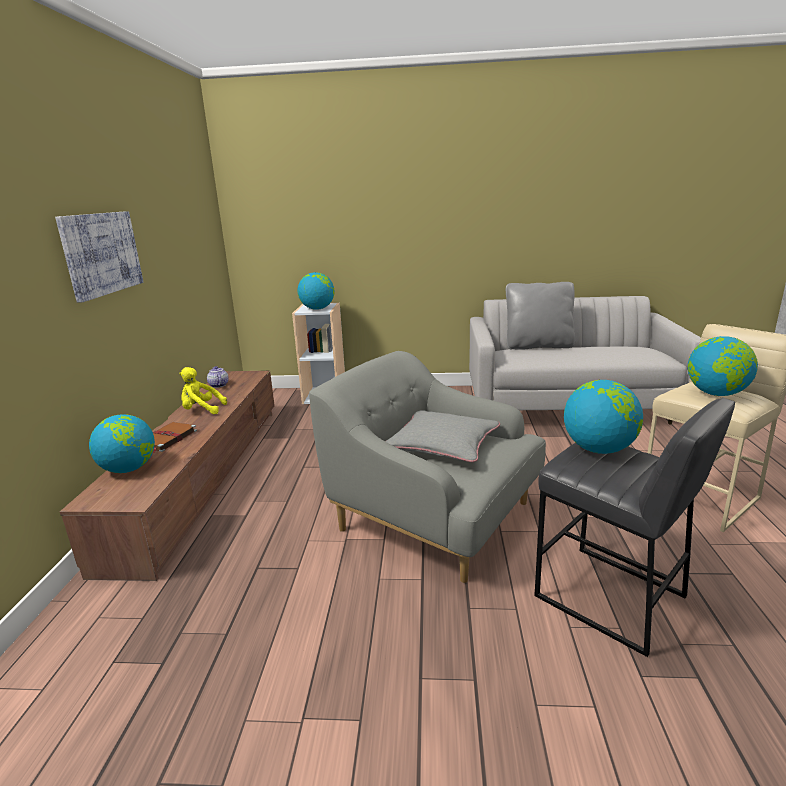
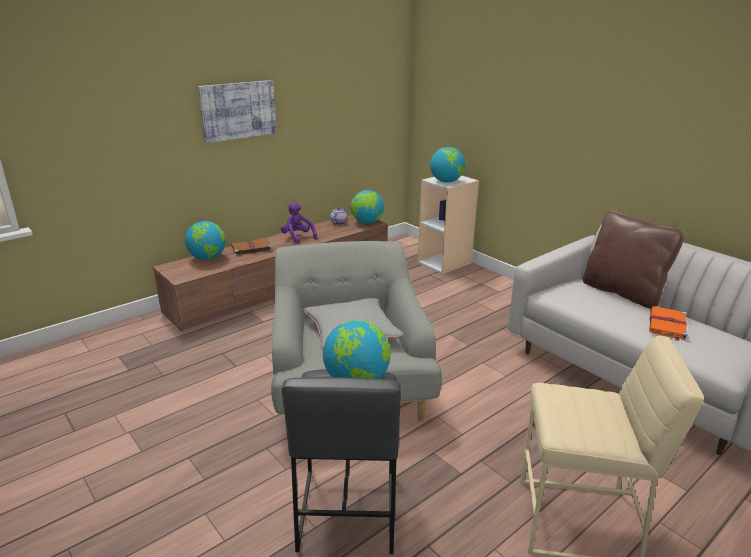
camera: 45 degrees right, 5 degrees up
yellow plush toy [179,367,227,414] -> purple plush toy [281,202,317,244]
grey pillow [506,282,575,350] -> brown pillow [583,210,685,309]
globe [688,336,758,396] -> globe moved to [351,190,384,224]
none -> orange book [649,306,687,341]

